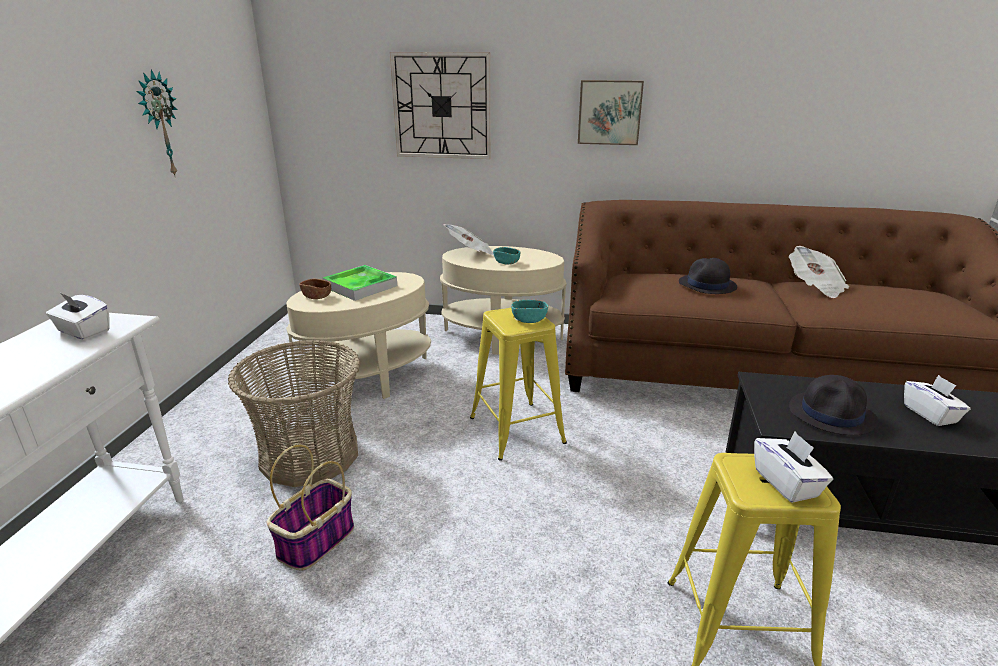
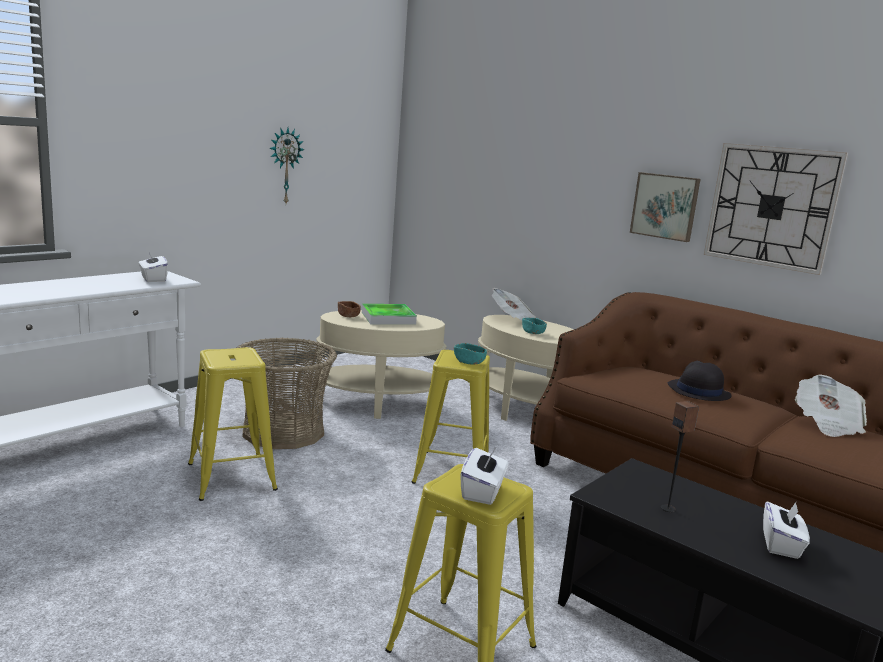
camera: 30 degrees right, 10 degrees down
basket [267,445,354,570] -> yellow stool [188,347,278,501]
wall clock [390,52,491,159] -> wall clock moved to [704,143,848,275]
black hat [789,375,878,435] -> speaker [661,401,699,512]

